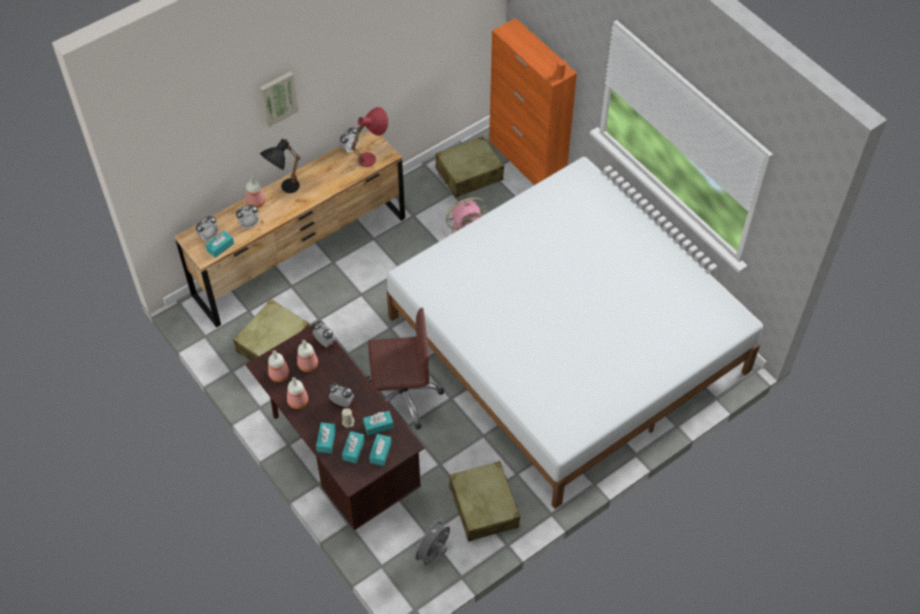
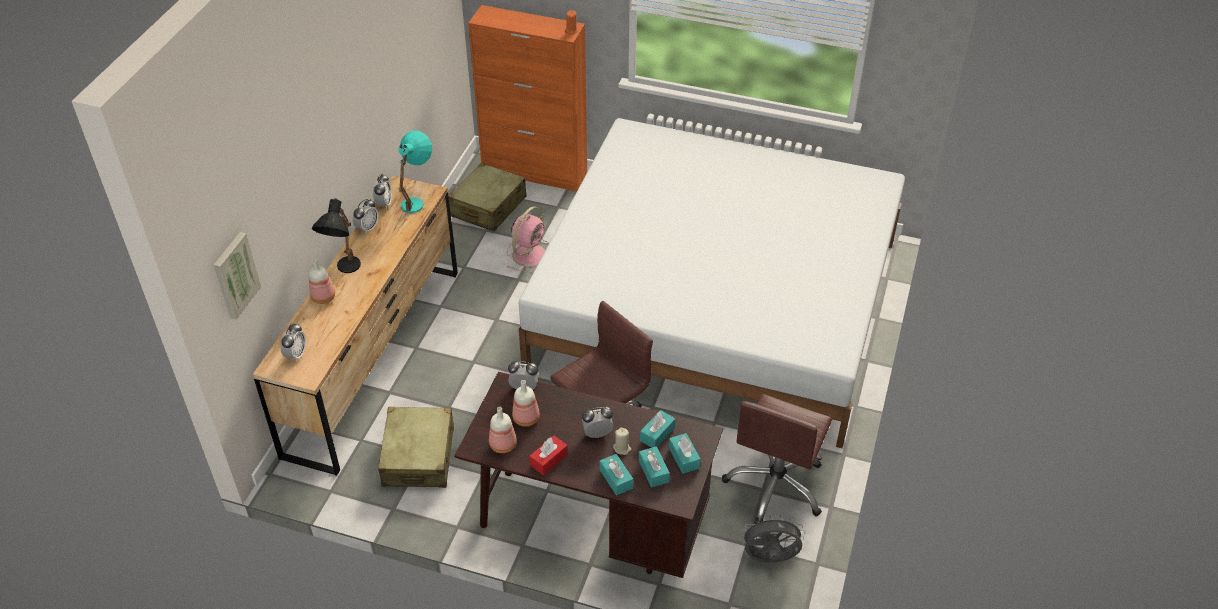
camera: 35 degrees left, 10 degrees down
turquoise tissue box [205,230,234,258] -> none
alarm clock [236,205,259,229] -> alarm clock moved to [353,199,379,234]
picture [260,71,299,127] -> picture moved to [214,232,261,320]
bottle [287,377,308,409] -> red tissue box [529,436,568,475]
red table lamp [351,107,388,167] -> turquoise table lamp [398,131,432,213]
grey fan [412,517,450,565] -> grey fan turned 90 degrees clockwise [740,515,805,562]
beige suitcase [449,461,520,542] -> brown office chair [722,394,832,524]

